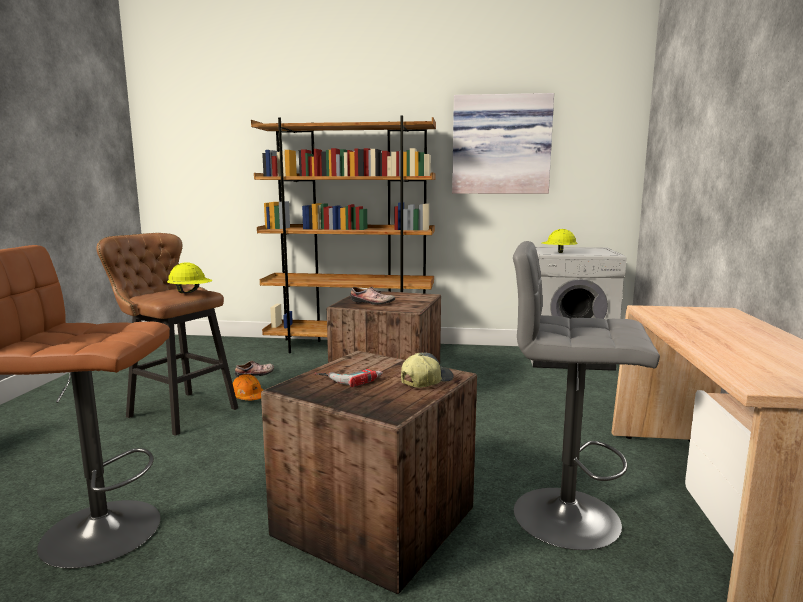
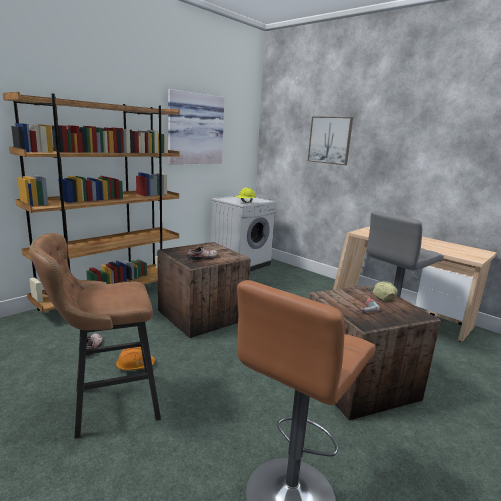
camera: 55 degrees left, 5 degrees up
yellow hard hat [167,262,213,293] -> none
none -> picture [308,116,353,165]

